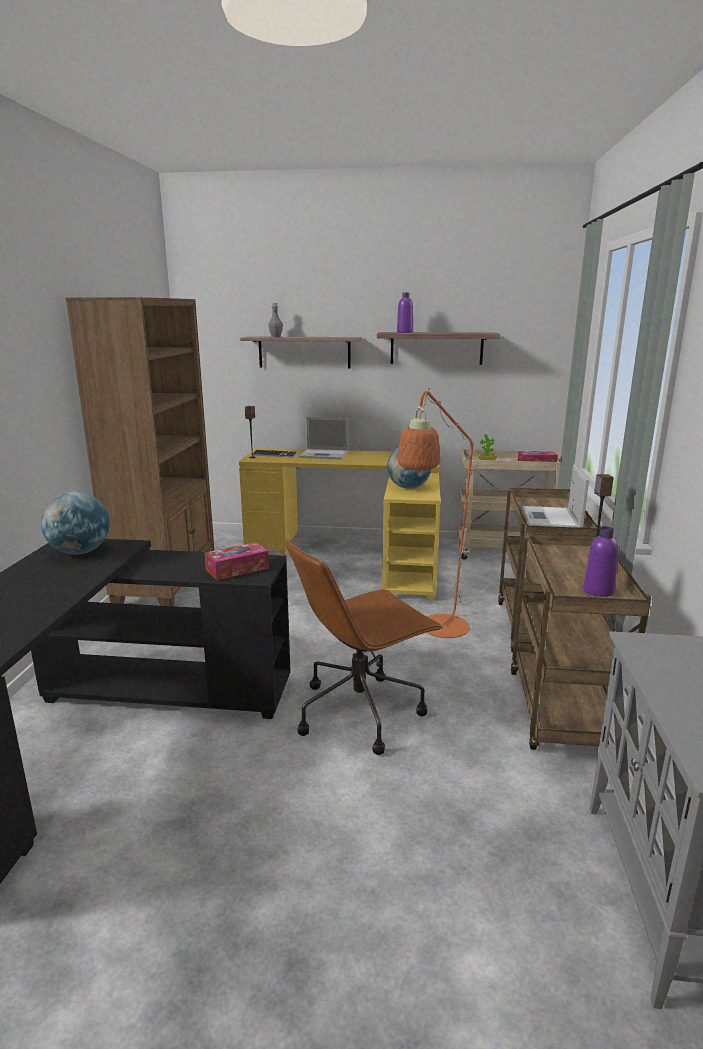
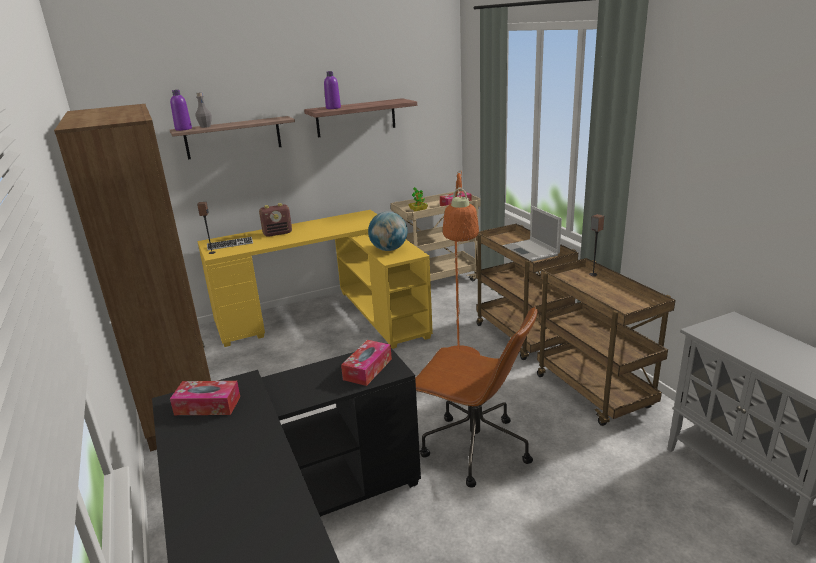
camera: 30 degrees left, 5 degrees up
globe [41,491,110,555] -> tissue box [170,381,240,415]
brown office chair [285,538,444,755] -> brown office chair turned 90 degrees counterclockwise [415,306,537,488]
laptop [299,417,348,460] -> radio [259,203,292,237]
purple bottle [583,526,619,597] -> purple bottle moved to [170,90,192,131]

